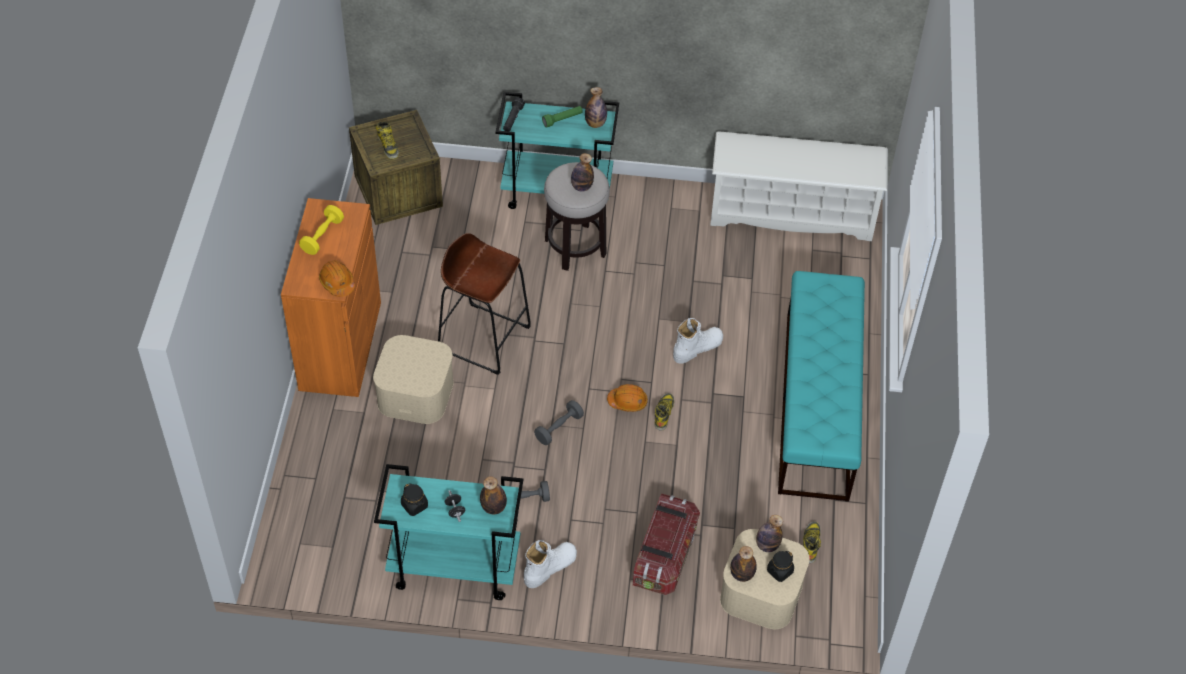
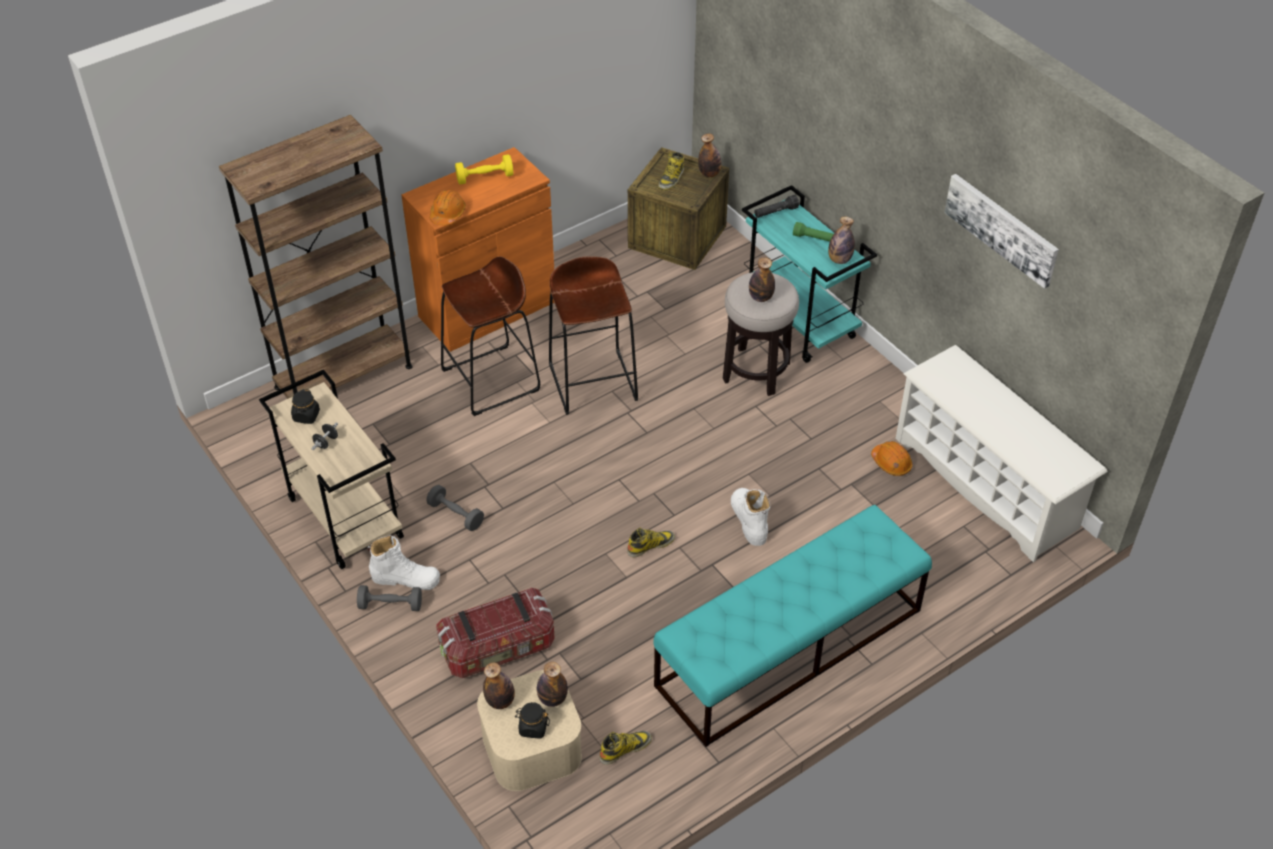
camera: 50 degrees right, 5 degrees down
beige storage box [373,335,454,424] -> brown stool [441,256,540,416]
turquoise cart [374,464,523,600] -> beige cart [259,370,404,569]
bottle [480,476,507,514] -> bottle moved to [698,134,721,177]
grey dumbbell [534,400,584,445] -> grey dumbbell moved to [357,585,422,611]
orange hard hat [607,384,648,412] -> orange hard hat moved to [871,441,912,476]
white boot [673,318,723,364] -> white boot turned 120 degrees counterclockwise [731,488,770,546]
none -> brown bookcase [219,115,413,399]
none -> picture [944,174,1059,289]

